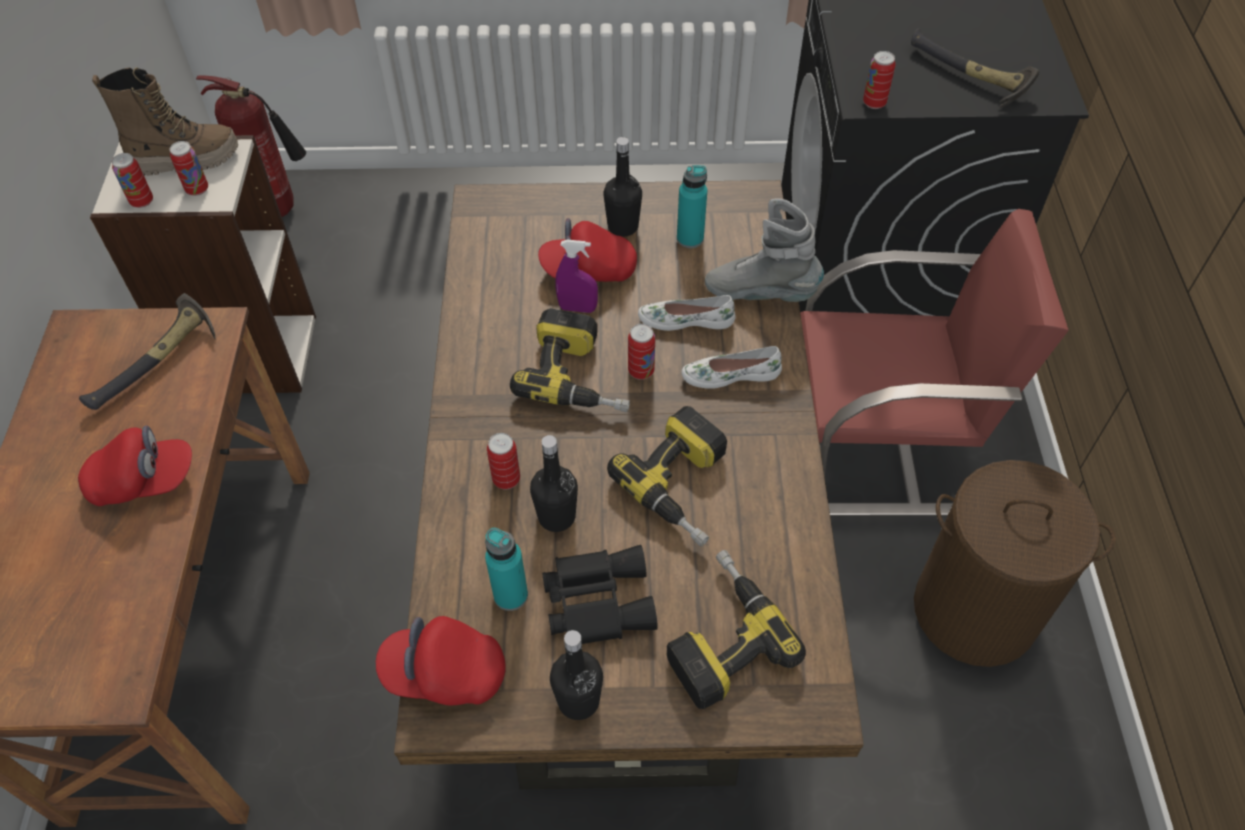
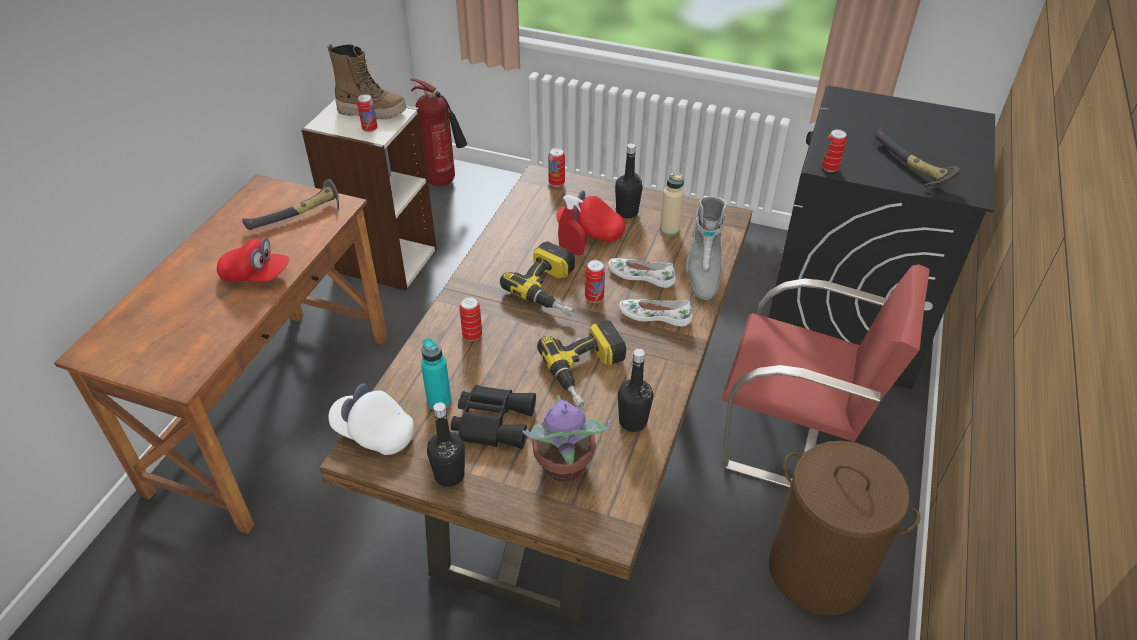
camera: 20 degrees right, 10 degrees down
can [112,153,153,208] -> can moved to [548,148,565,187]
red cap [376,616,506,705] -> white cap [329,384,414,455]
black bottle [530,435,578,532] -> black bottle moved to [618,349,653,432]
purple spray bottle [555,240,598,313] -> red spray bottle [558,195,585,255]
power drill [667,550,806,709] -> potted plant [522,395,611,482]
turquoise bottle [677,165,707,248] -> beige bottle [660,173,684,236]
grey boot [705,198,824,302] -> grey boot turned 120 degrees counterclockwise [686,196,727,300]

